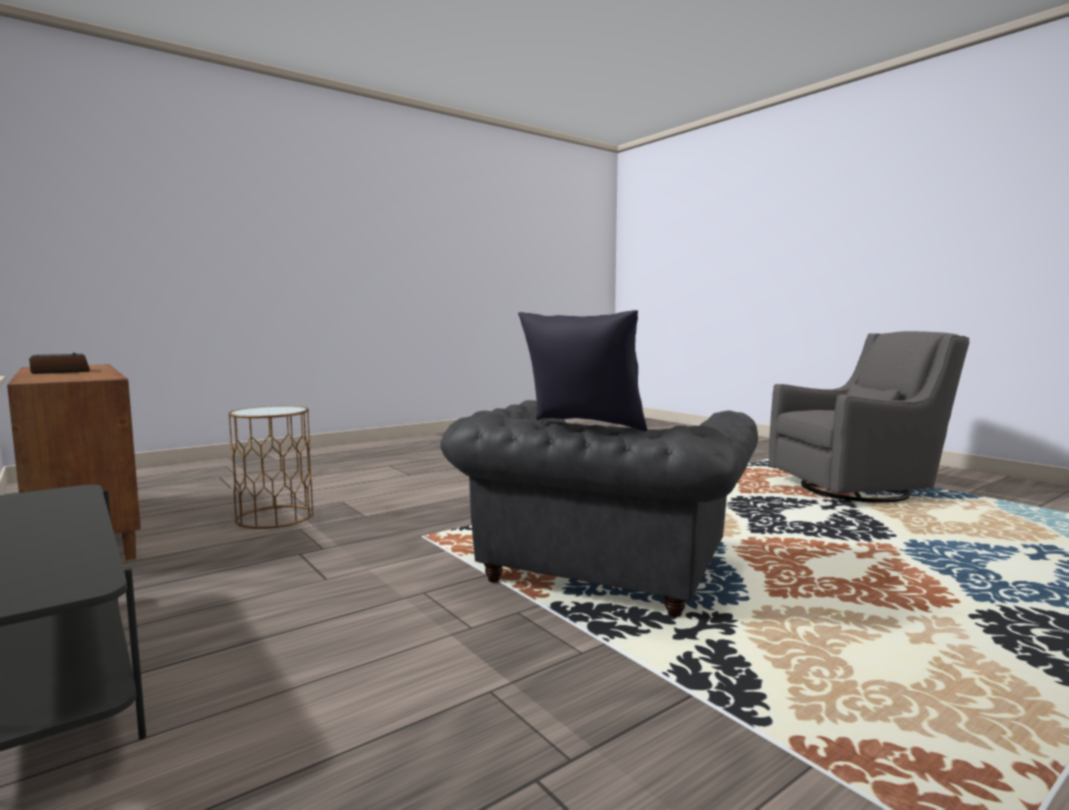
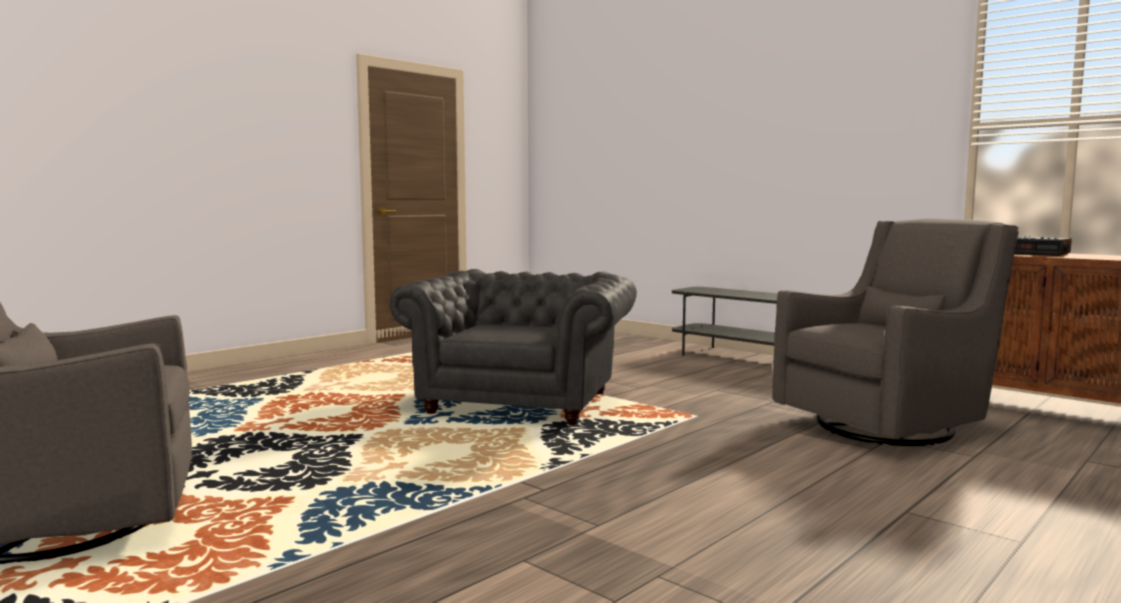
camera: 170 degrees right, 0 degrees up
brown side table [228,406,314,529] -> grey armchair [773,218,1018,446]
blue pillow [518,310,647,431] -> none

